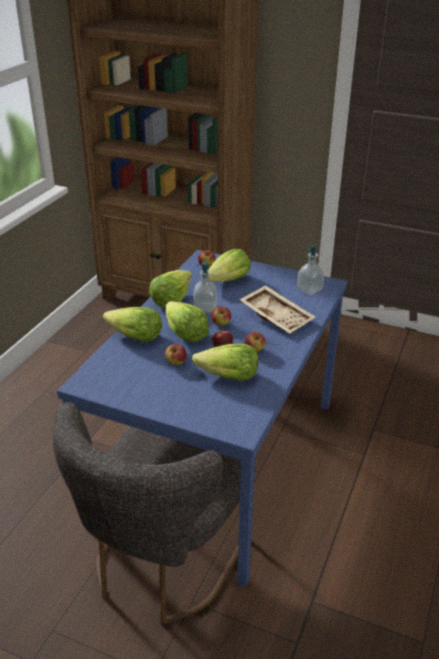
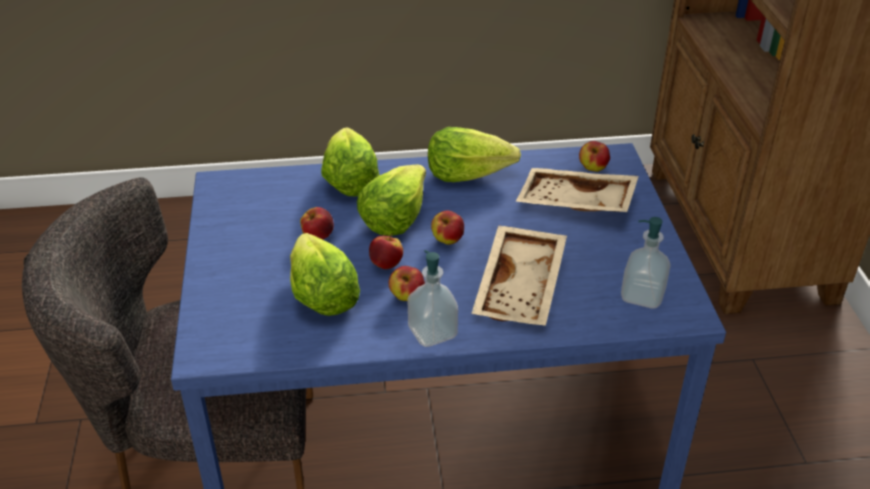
camera: 60 degrees right, 5 degrees up
soap dispenser [194,262,217,313] -> soap dispenser moved to [407,250,458,347]
lettuce [208,249,251,282] -> beige tray [515,168,639,212]

